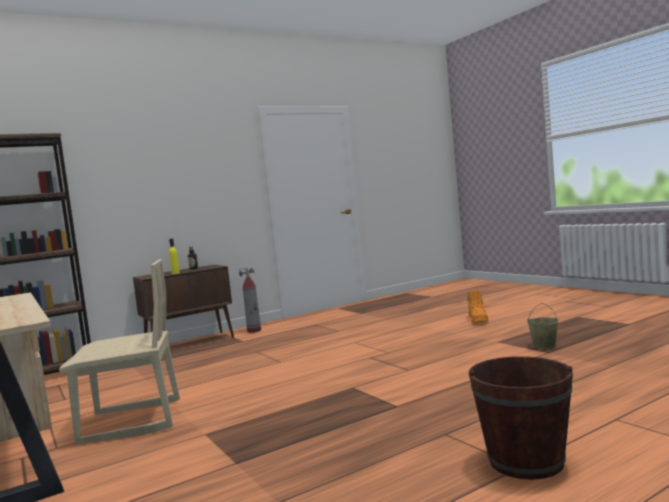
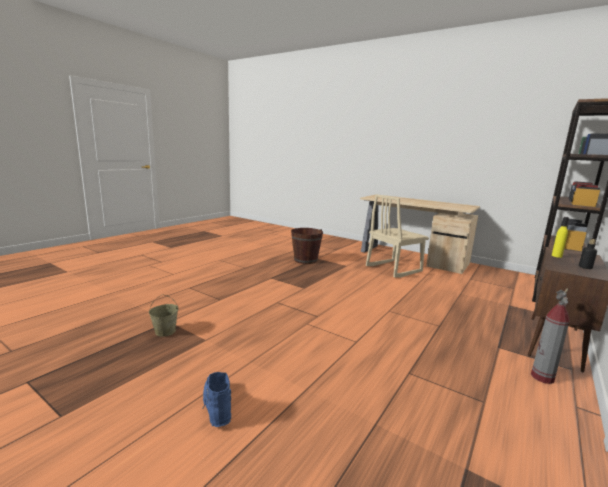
camera: 155 degrees right, 10 degrees up
orange boot [467,290,489,324] -> blue boot [202,372,231,427]
brown bucket [469,356,573,480] -> brown bucket moved to [291,228,323,264]

